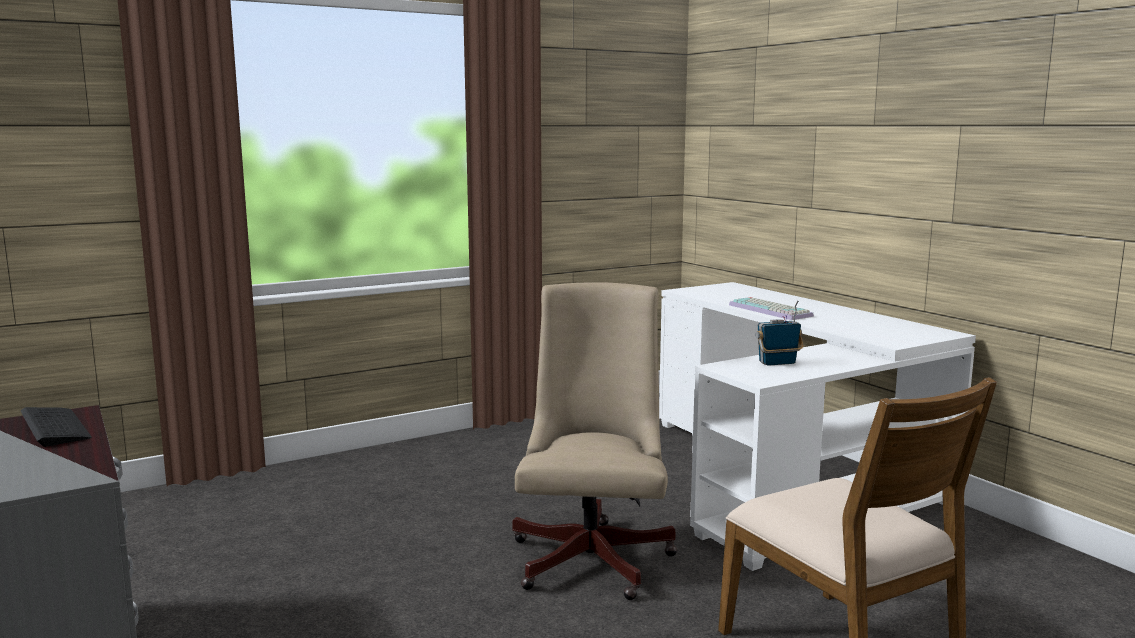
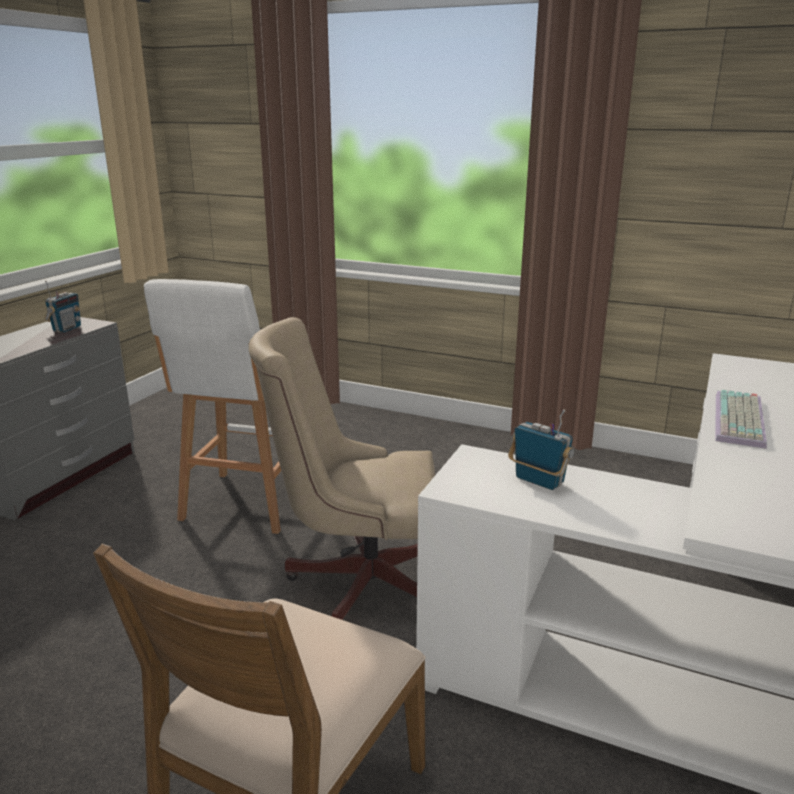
camera: 55 degrees right, 10 degrees up
keyboard [20,407,92,447] -> radio [45,281,81,333]
beige office chair [512,282,677,600] -> beige office chair turned 150 degrees counterclockwise [249,317,435,620]
none -> white stool [144,279,281,534]

